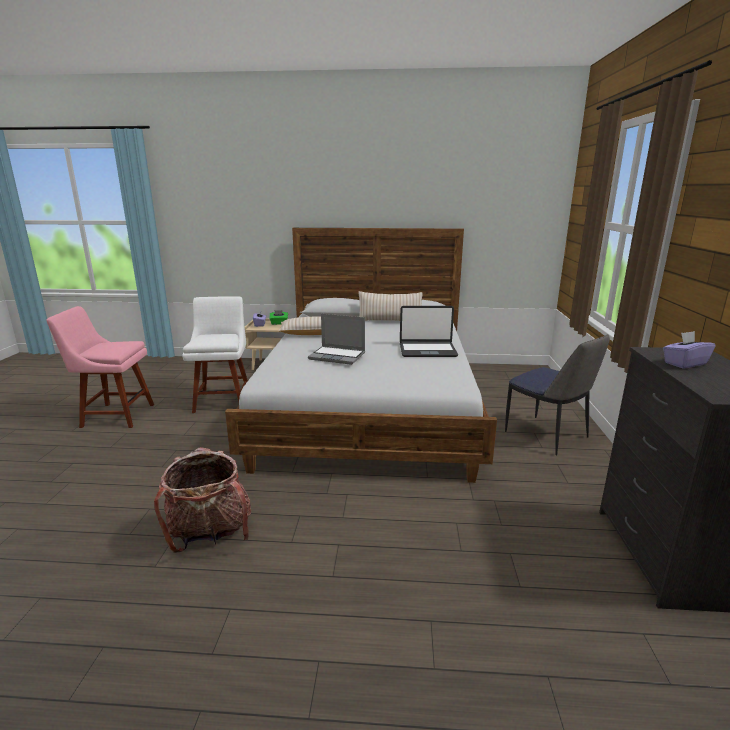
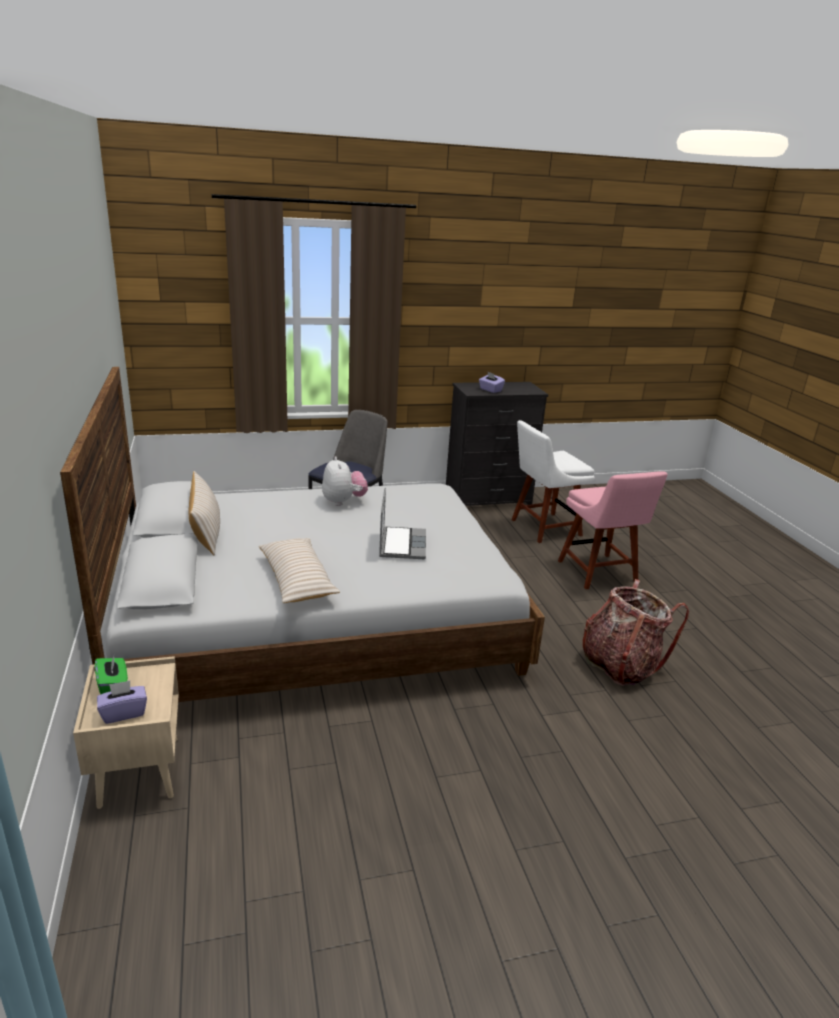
camera: 110 degrees left, 5 degrees up
pink chair [46,306,154,428] -> pink chair moved to [558,471,668,589]
white chair [182,296,248,413] -> white chair moved to [512,420,595,543]
laptop [400,306,458,357] -> plush toy [322,456,368,506]

